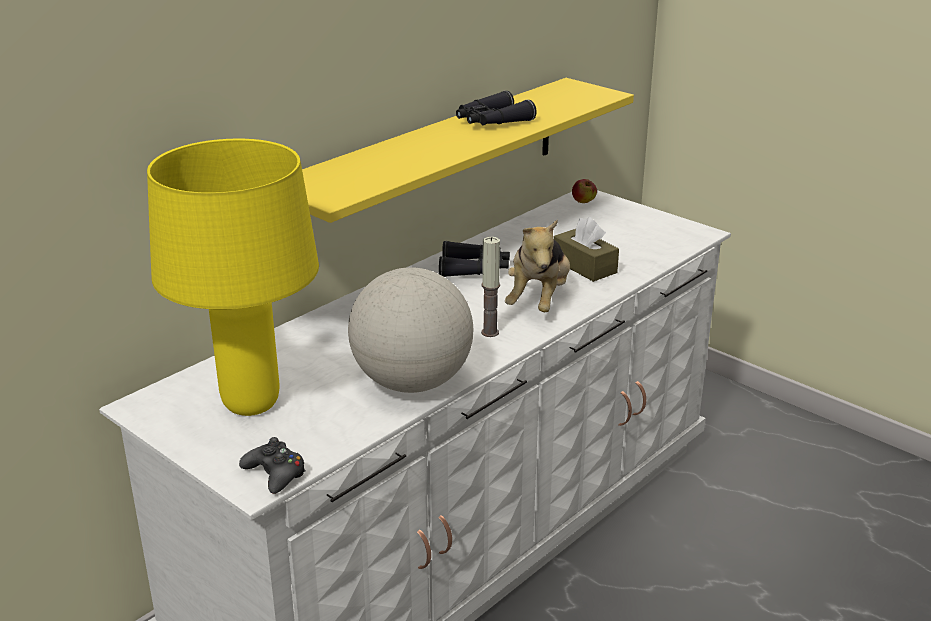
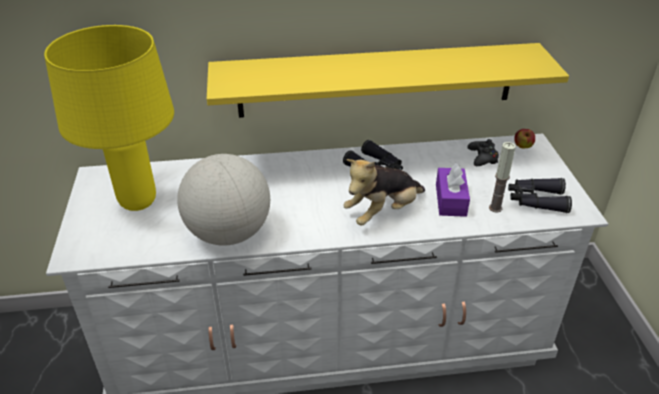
camera: 40 degrees right, 10 degrees up
black game controller [239,437,305,494] -> black game controller moved to [467,139,499,166]
black binoculars [456,91,536,125] -> black binoculars moved to [508,178,572,213]
candle [481,237,500,337] -> candle moved to [489,142,516,212]
brown tissue box [554,217,619,282] -> purple tissue box [436,163,470,217]

